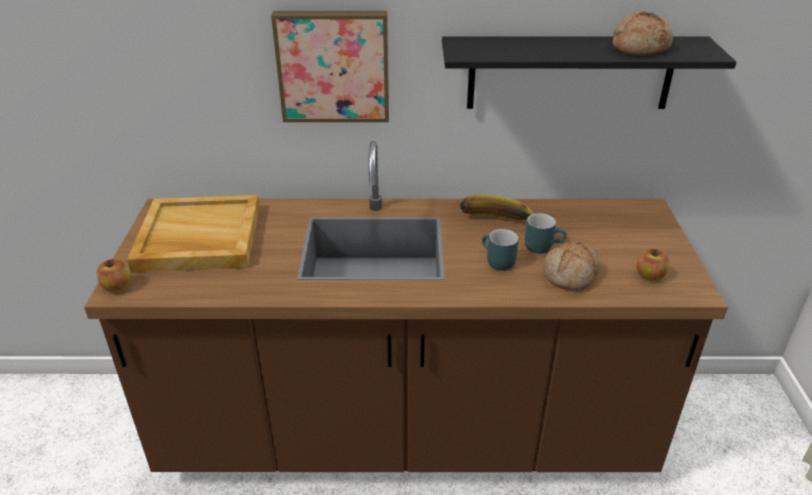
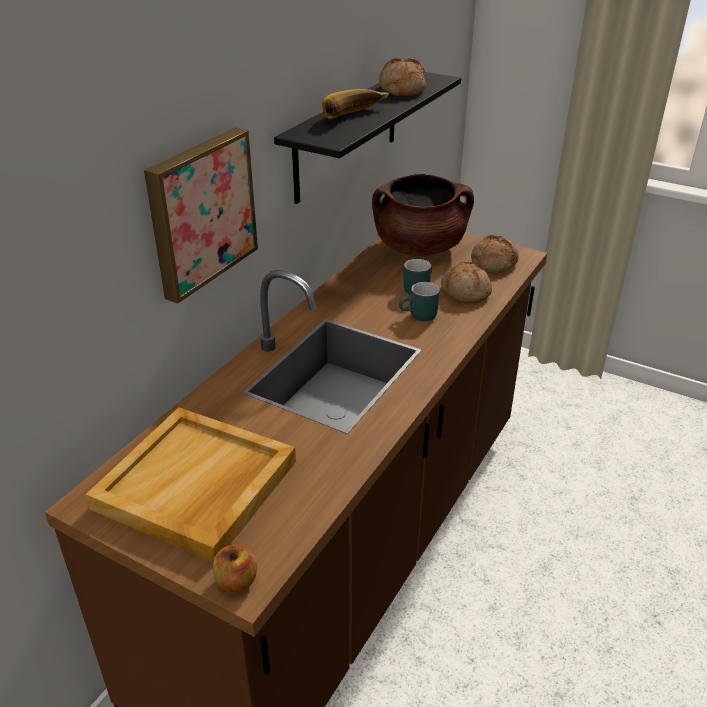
camera: 60 degrees left, 0 degrees up
banana [460,195,534,221] -> banana moved to [322,89,390,119]
apple [637,248,669,281] -> bread [471,235,519,274]
none -> brown cooking pot [372,174,474,256]

